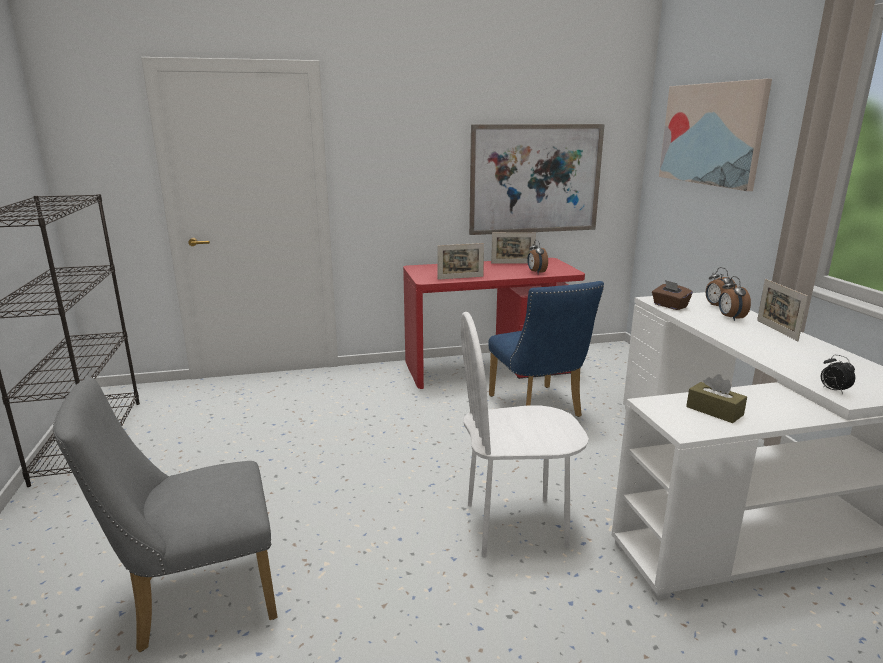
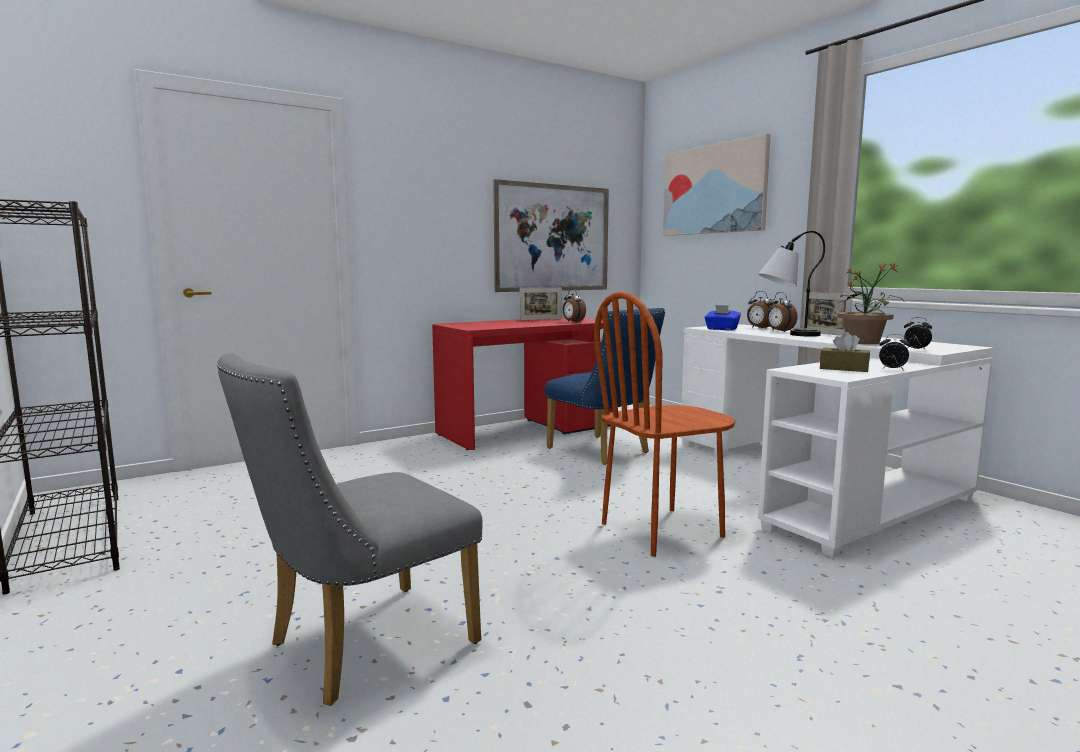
camera: 20 degrees left, 10 degrees down
picture frame [438,243,484,280] -> none
white chair [460,312,589,558] -> brown chair [594,292,736,557]
brown tissue box [652,280,693,310] -> blue tissue box [704,305,741,330]
none -> table lamp [759,231,825,337]
none -> potted plant [837,263,904,344]
none -> alarm clock [879,334,910,369]

